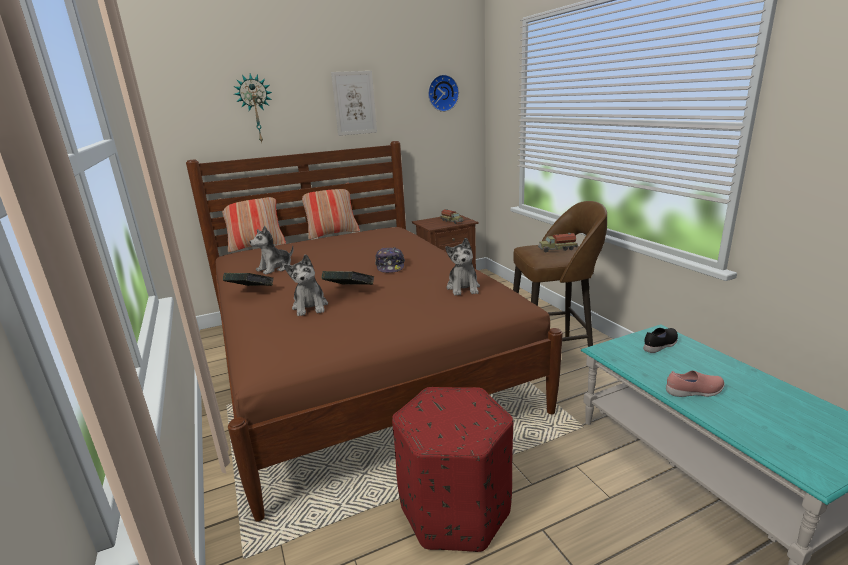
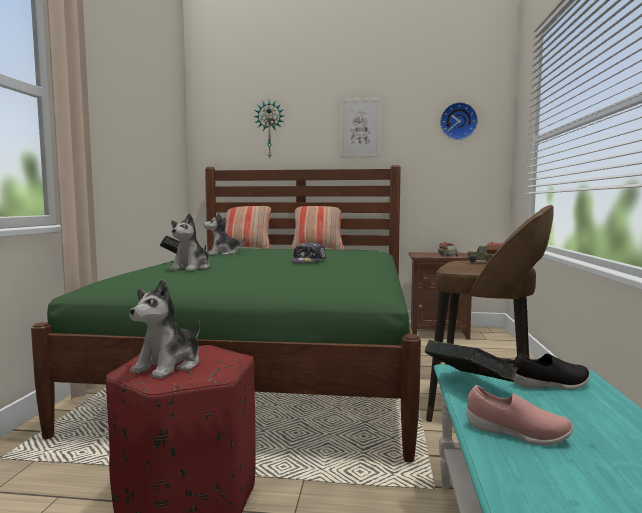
camera: 30 degrees right, 15 degrees down
brown bed [186,141,563,522] -> green bed [31,165,421,462]
book [321,271,374,285] -> book moved to [424,340,518,382]
plush toy [445,238,480,296] -> plush toy moved to [129,279,200,379]

